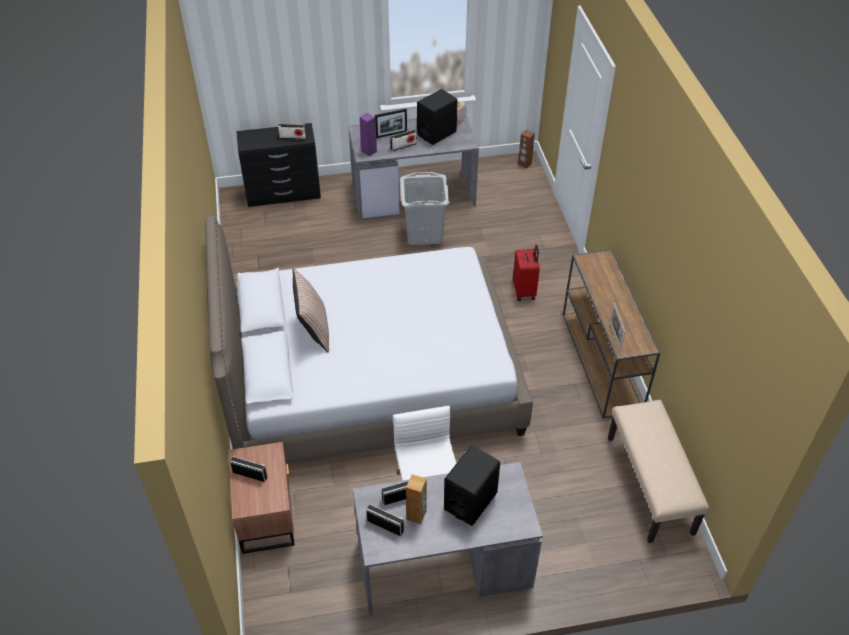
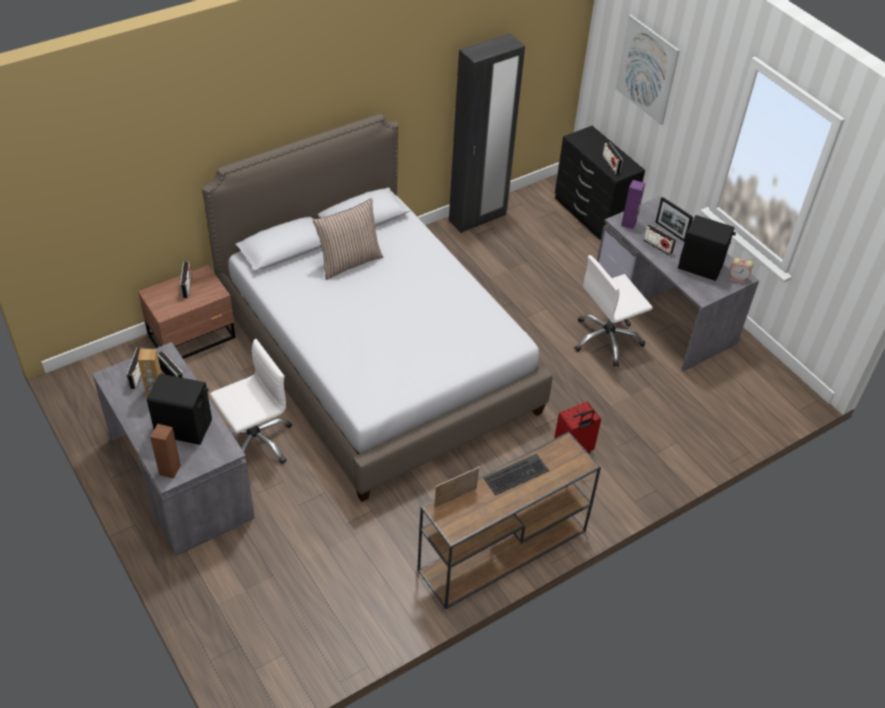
camera: 65 degrees right, 0 degrees up
grey laundry basket [400,172,450,245] -> white office chair [574,255,653,367]
brown speaker [518,130,535,168] -> brown speaker moved to [150,424,181,479]
beige bench [608,400,709,543] -> none
none -> black wardrobe [449,33,525,233]
none -> keyboard [484,454,549,495]
none -> picture [615,15,680,125]

